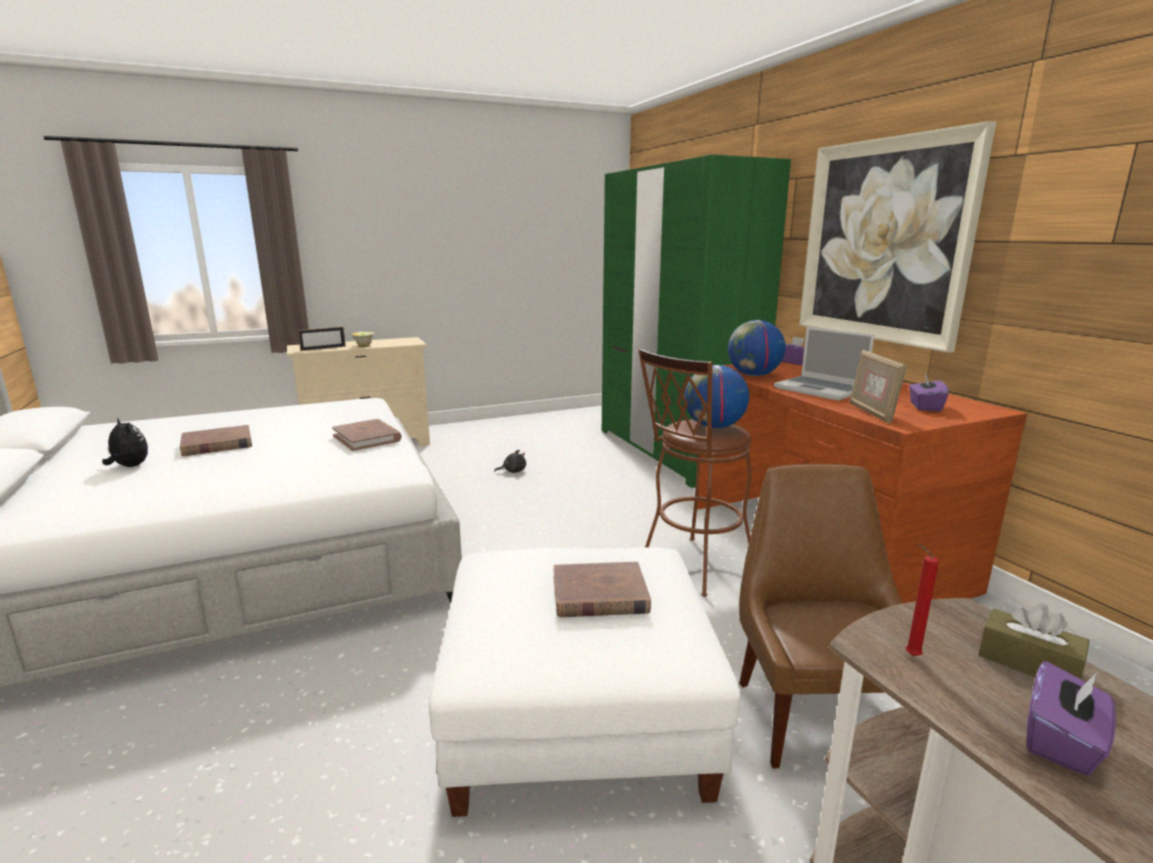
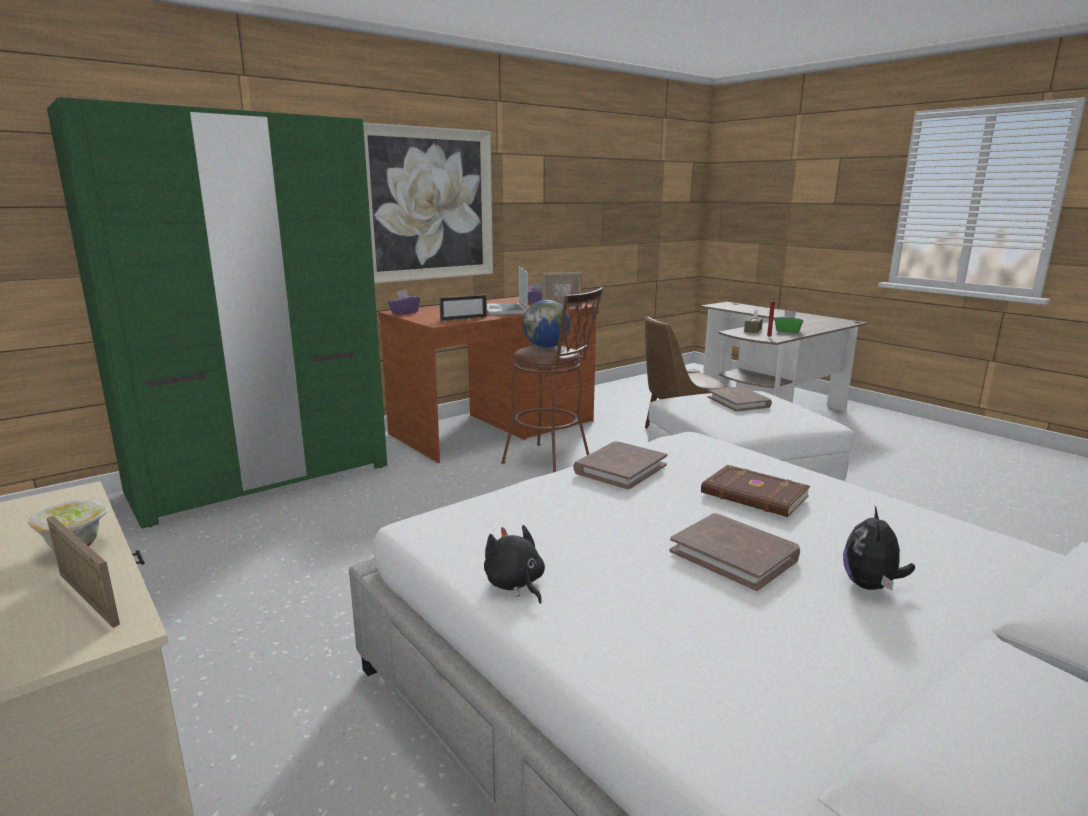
camera: 105 degrees left, 0 degrees up
black plush toy [494,450,526,473] -> black plush toy moved to [484,525,545,604]
globe [728,320,786,376] -> picture frame [439,294,487,321]
laptop [774,327,874,401] -> laptop turned 135 degrees clockwise [487,267,528,315]
purple tissue box [1027,661,1116,776] -> green tissue box [775,310,803,333]
none -> brown book [701,465,810,517]

